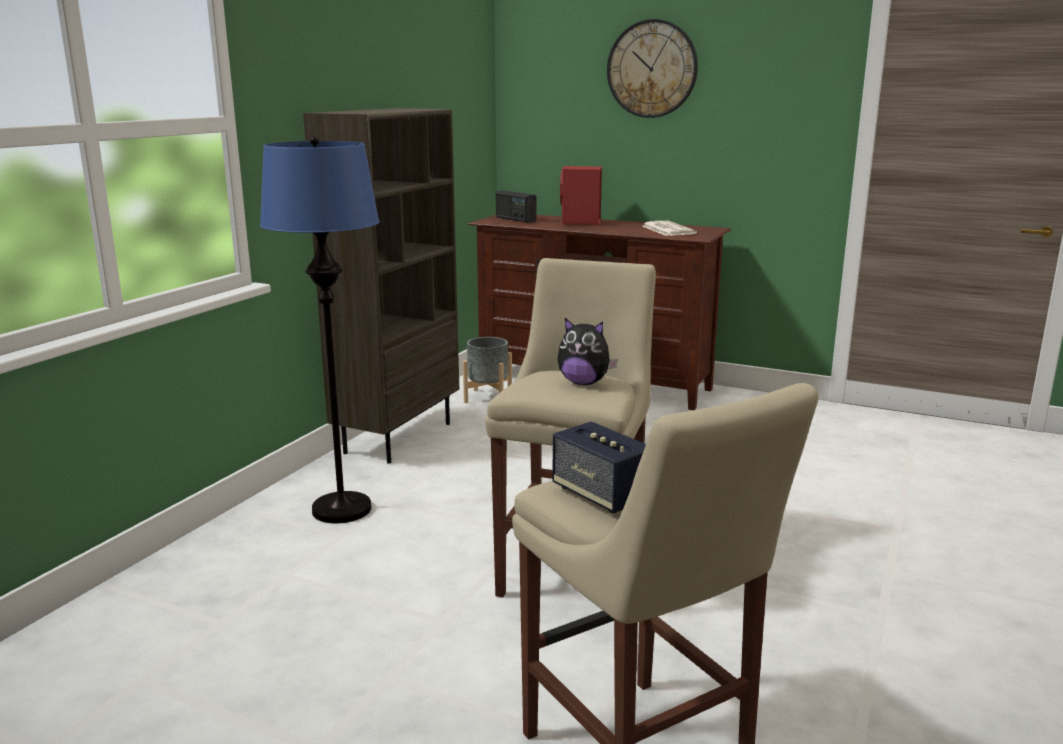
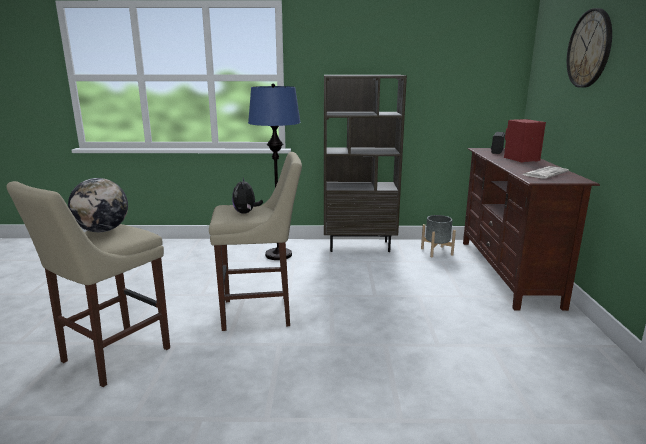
camera: 65 degrees right, 0 degrees up
speaker [552,421,646,514] -> globe [68,178,128,232]

